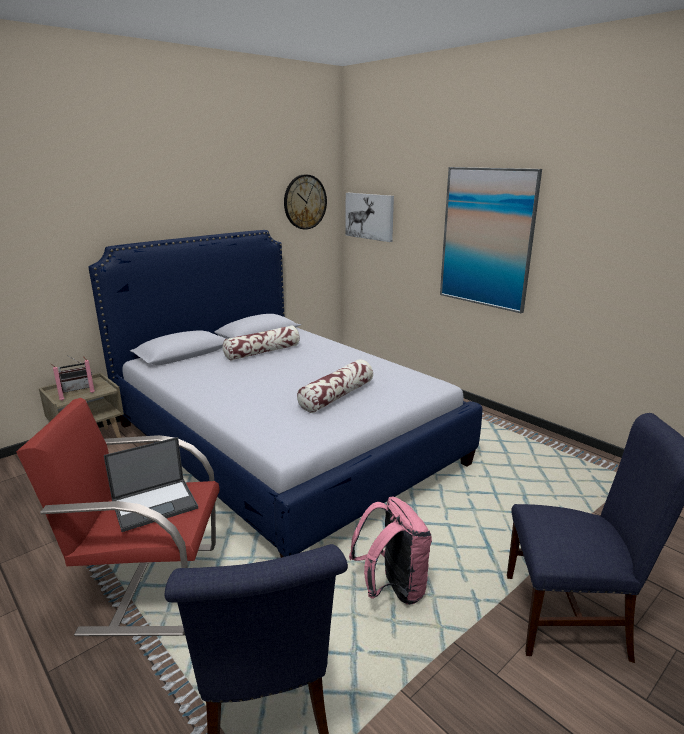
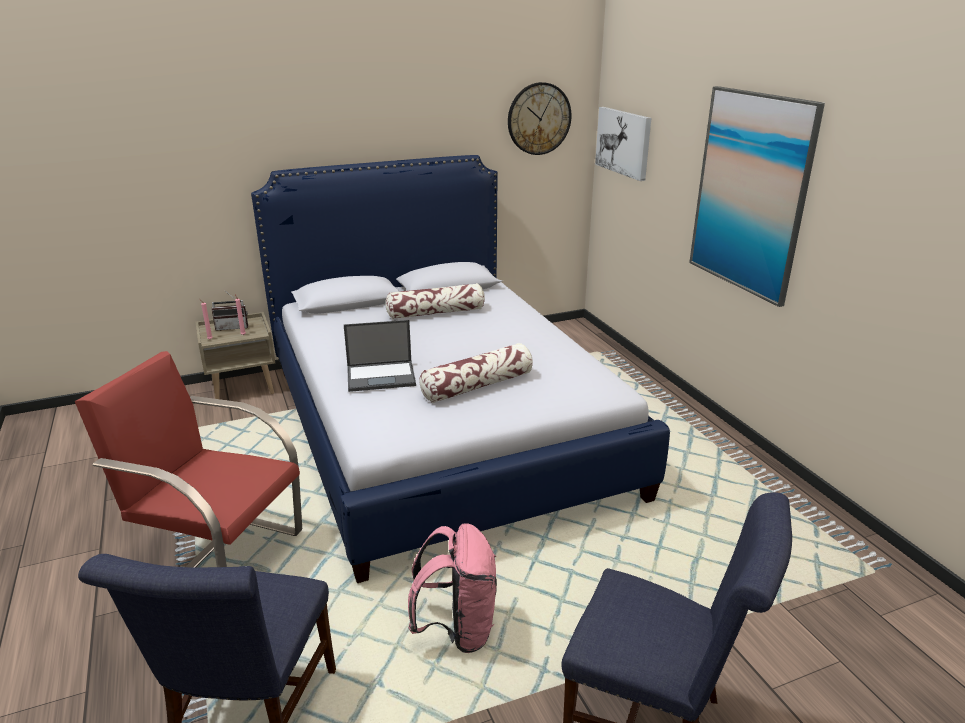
camera: 20 degrees right, 5 degrees up
laptop [104,437,198,532] -> laptop moved to [344,320,416,392]

